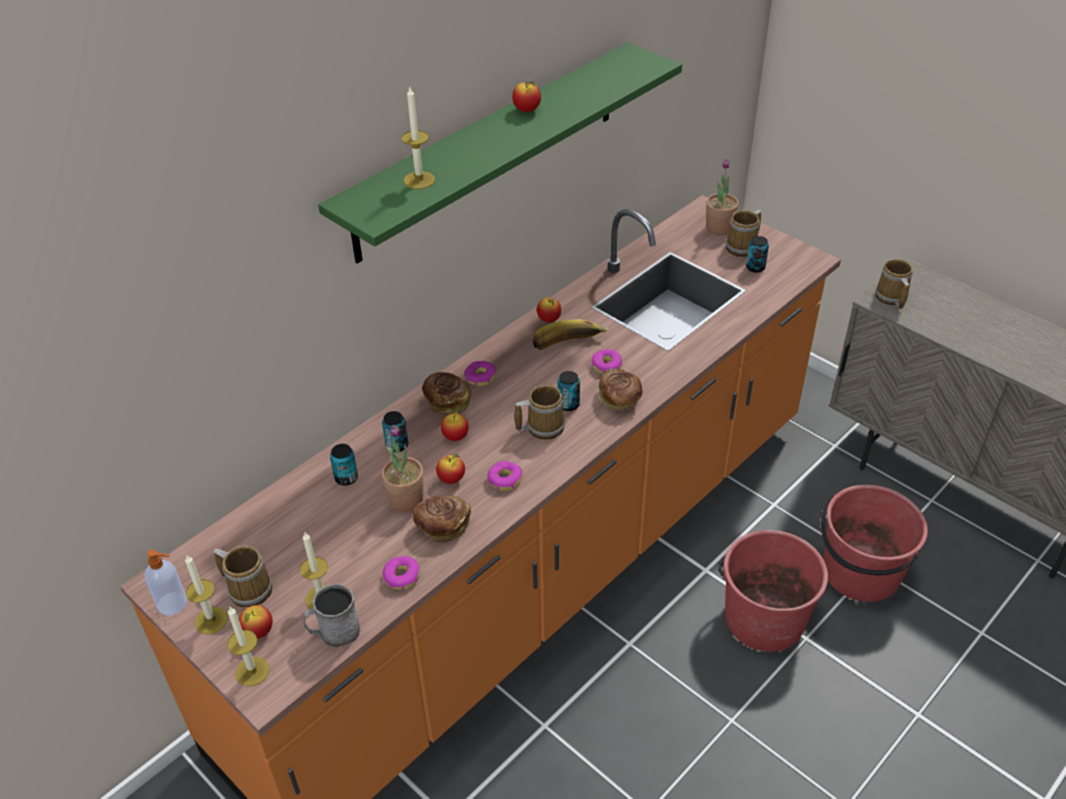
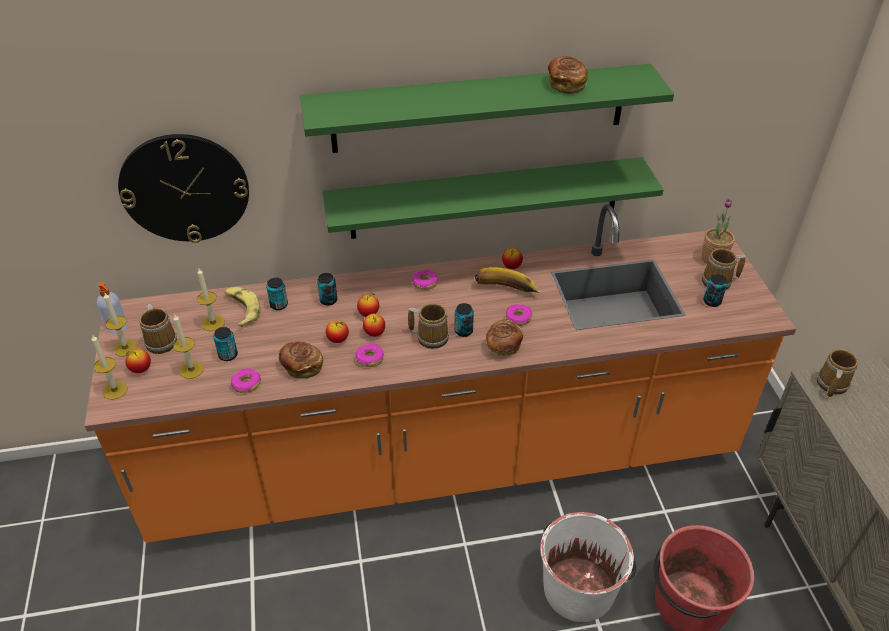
camera: 35 degrees right, 0 degrees up
grey mug [303,583,360,648] -> none
potted plant [382,425,424,511] -> none
candle [401,87,435,189] -> candle moved to [197,269,225,331]
bread [422,372,471,415] -> bread moved to [548,56,588,94]
apple [512,81,541,112] -> apple moved to [363,314,385,337]
red bucket [718,530,829,652] -> white bucket [540,512,636,622]
none -> wall clock [118,134,249,243]
none -> can [213,327,238,361]
none -> banana [225,287,261,327]
none -> green shelf [323,157,664,239]

